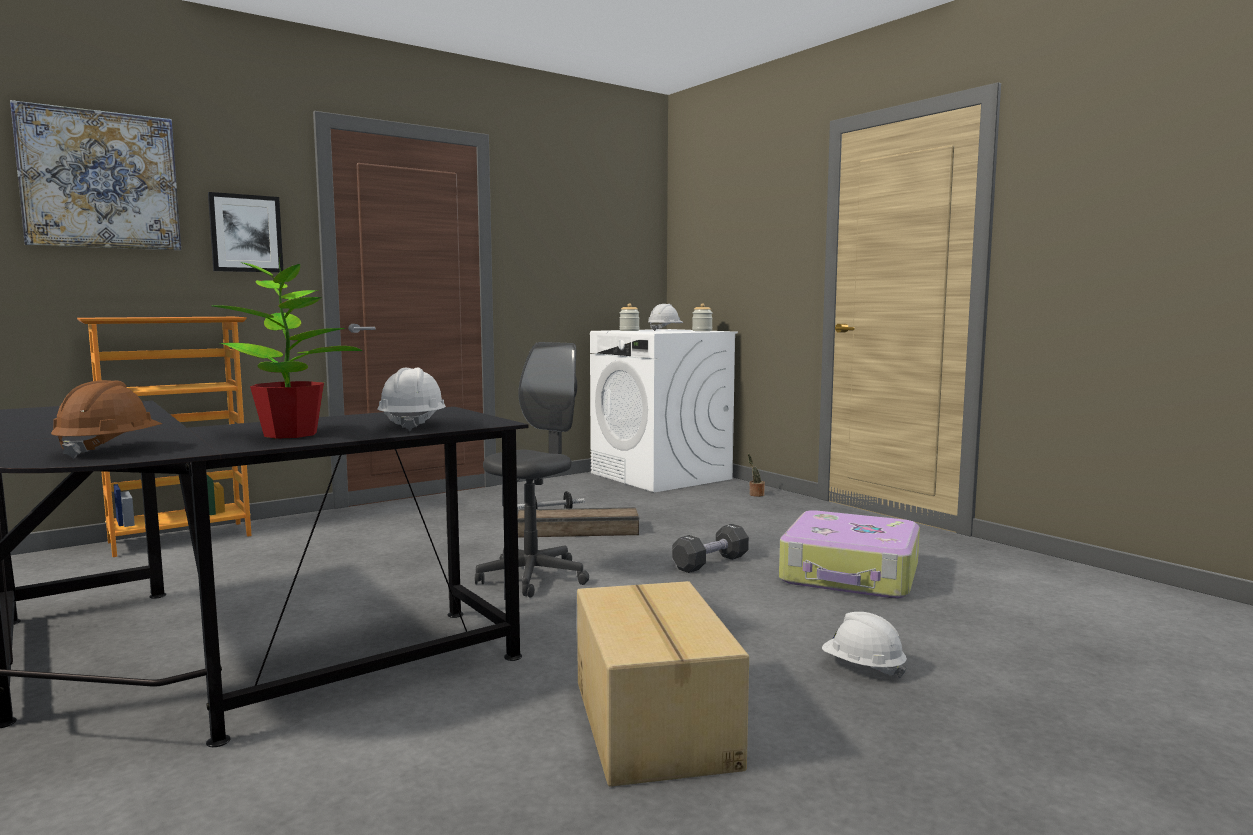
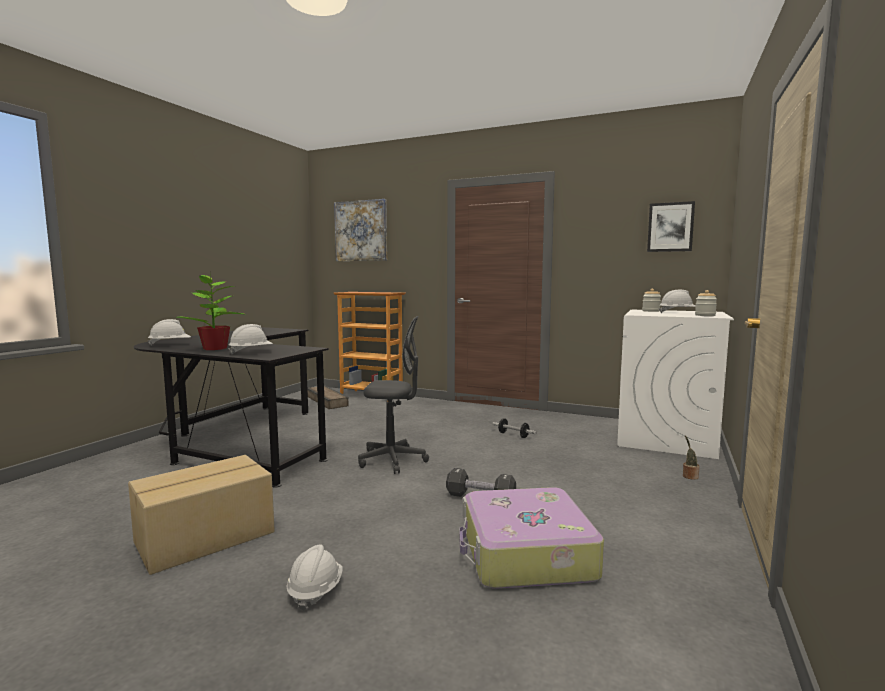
camera: 60 degrees right, 0 degrees up
brown hard hat [51,380,162,459] -> white hard hat [148,319,191,346]
picture [208,192,283,273] -> picture moved to [647,201,695,252]
crate [518,507,639,538] -> crate moved to [307,386,349,409]

